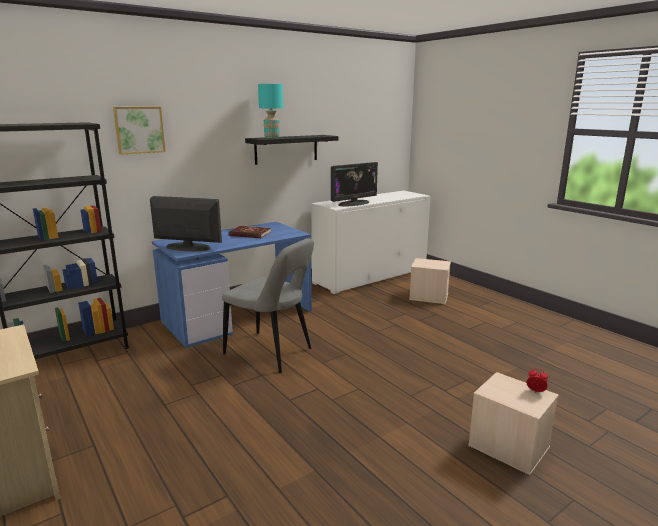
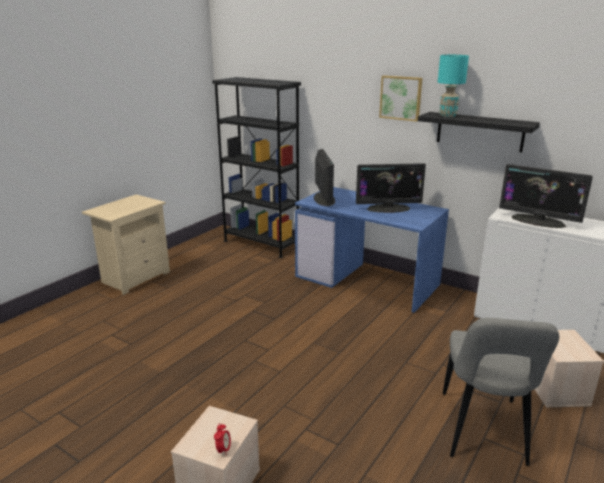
camera: 70 degrees right, 5 degrees up
picture [113,107,166,154] -> picture moved to [379,76,422,122]
grey chair [222,238,314,373] -> grey chair moved to [443,318,559,466]
red book [229,226,271,238] -> monitor [356,163,426,213]

